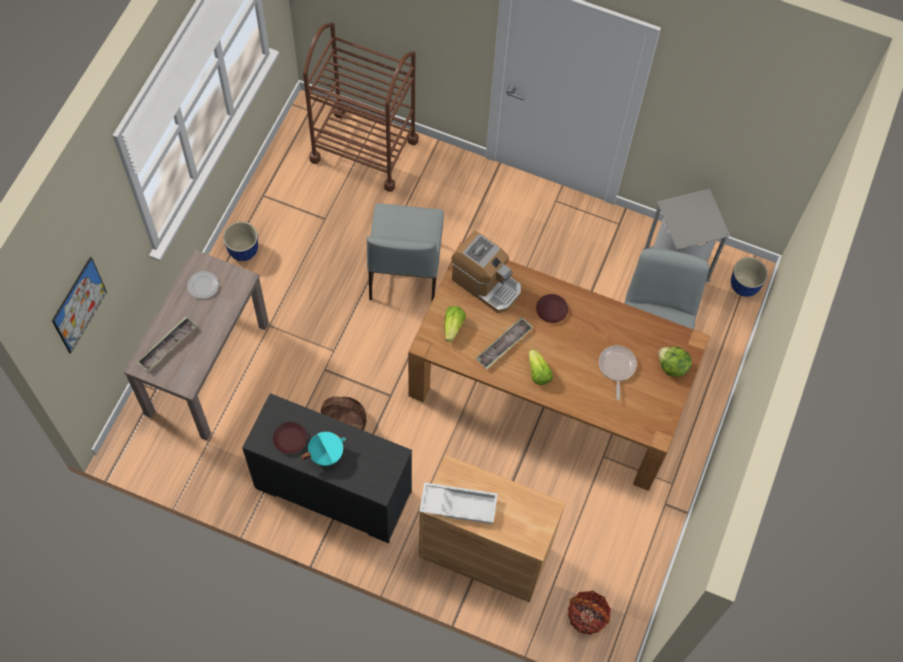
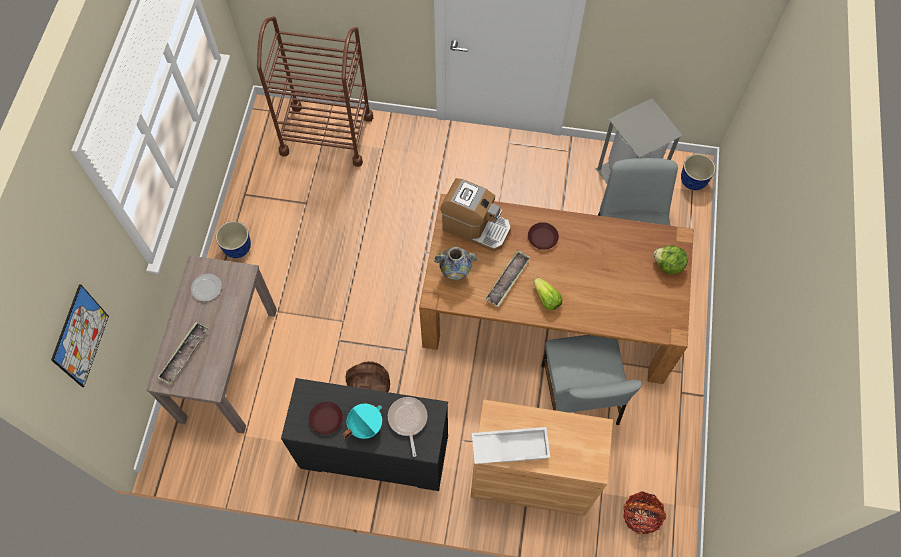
camera: 10 degrees left, 0 degrees up
grey chair [366,203,444,303] -> grey chair moved to [541,335,642,425]
lettuce [444,306,466,342] -> vase [434,247,477,281]
frying pan [599,345,637,400] -> frying pan moved to [388,397,428,457]

